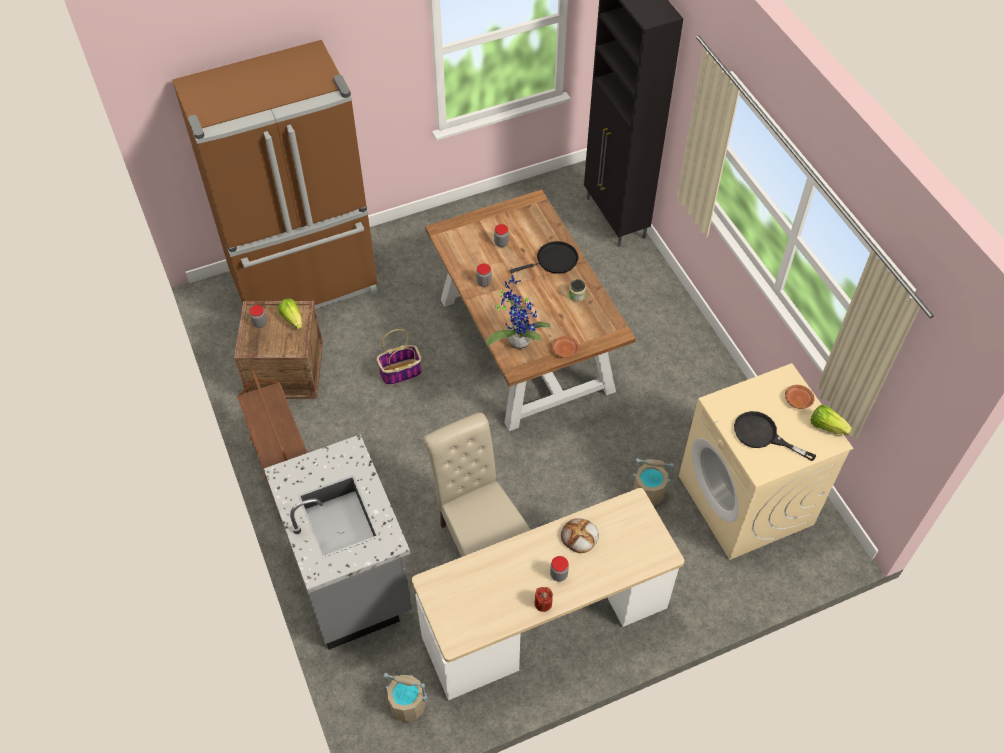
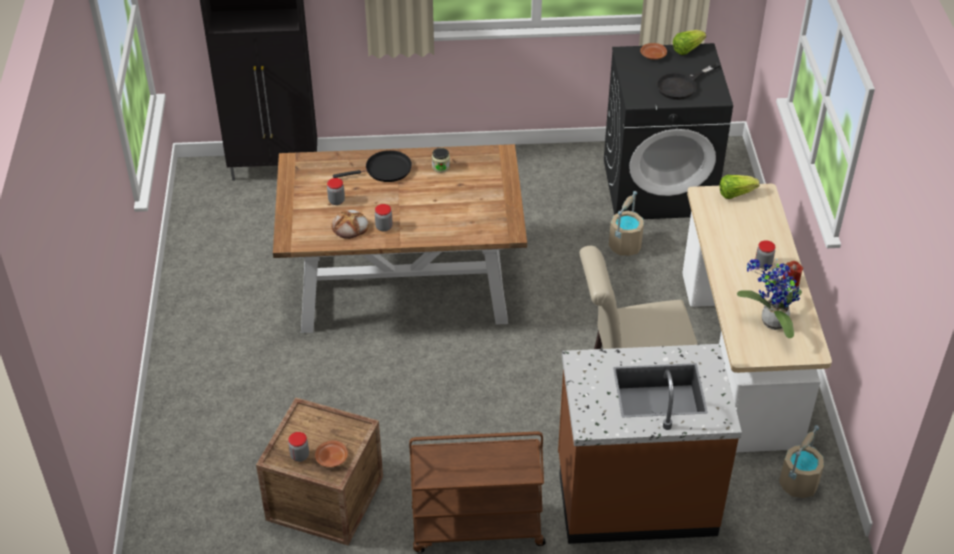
camera: 70 degrees left, 10 degrees down
brown fridge [172,40,378,309] -> none
grey counter [264,434,412,650] -> brown counter [558,344,742,544]
lettuce [278,298,302,329] -> lettuce moved to [720,175,760,199]
basket [377,329,422,385] -> none
potted plant [486,275,551,349] -> potted plant moved to [737,258,802,338]
black frying pan [510,241,578,274] -> black frying pan turned 75 degrees clockwise [333,150,412,182]
brown plate [552,336,579,358] -> brown plate moved to [315,440,348,467]
bread [561,518,599,553] -> bread moved to [331,210,369,239]
beige washing machine [679,363,853,560] -> black washing machine [604,43,733,219]

